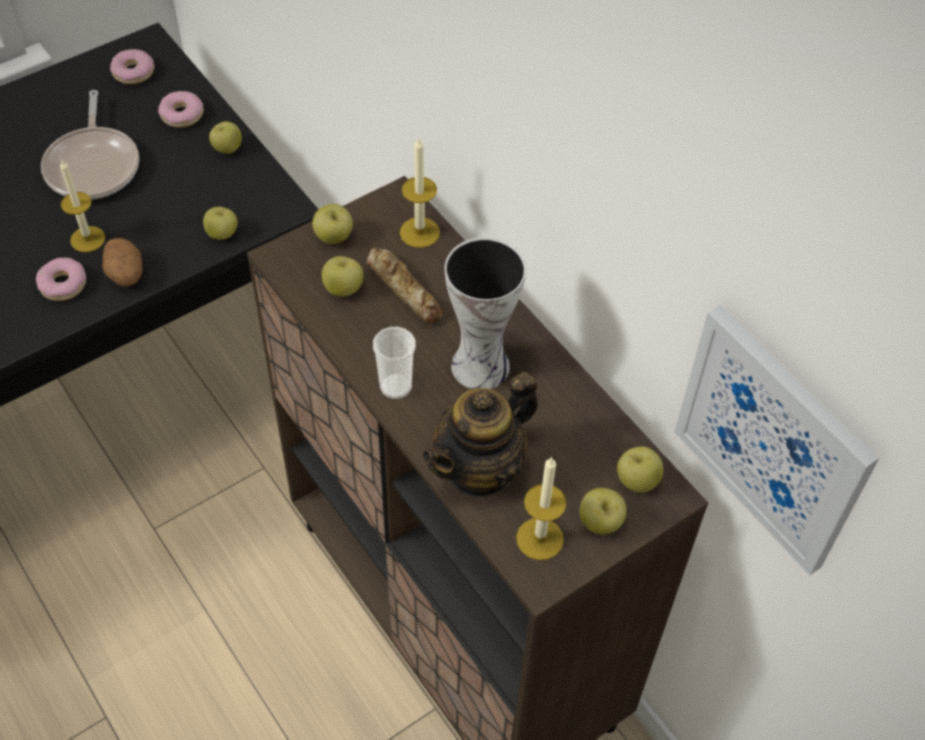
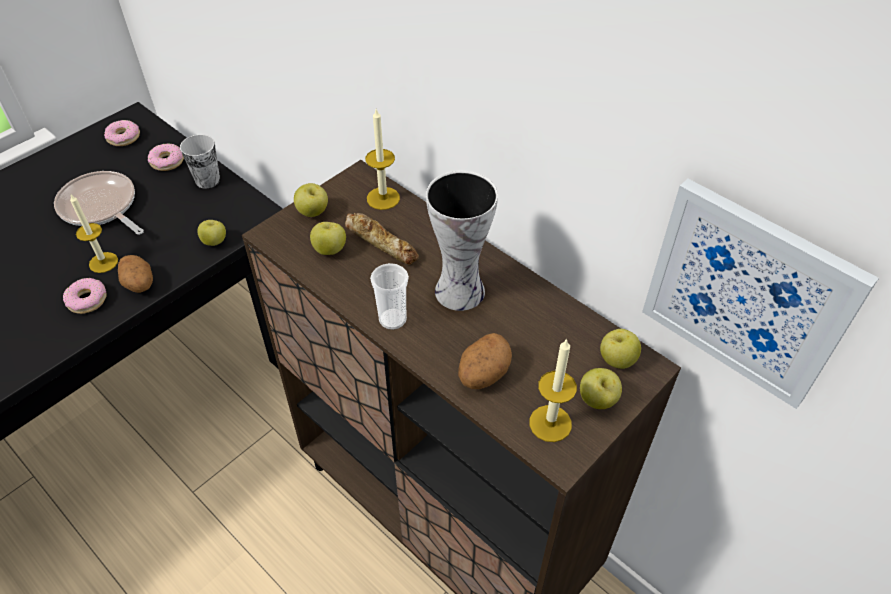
camera: 10 degrees left, 5 degrees down
frying pan [41,90,139,200] -> frying pan turned 150 degrees clockwise [54,171,144,235]
apple [209,121,242,154] -> cup [180,134,220,189]
teapot [422,372,538,500] -> potato [458,333,512,389]

